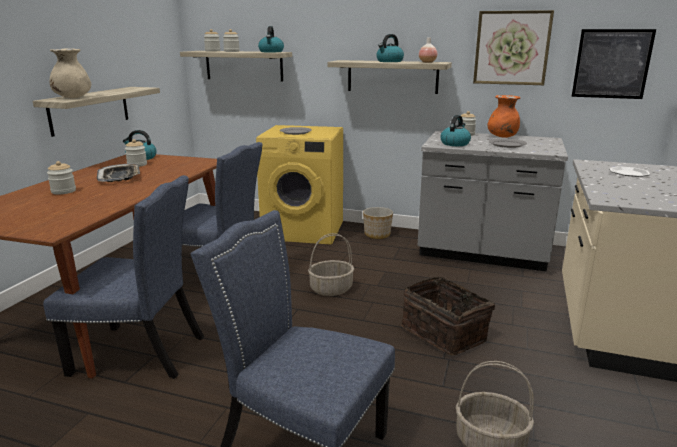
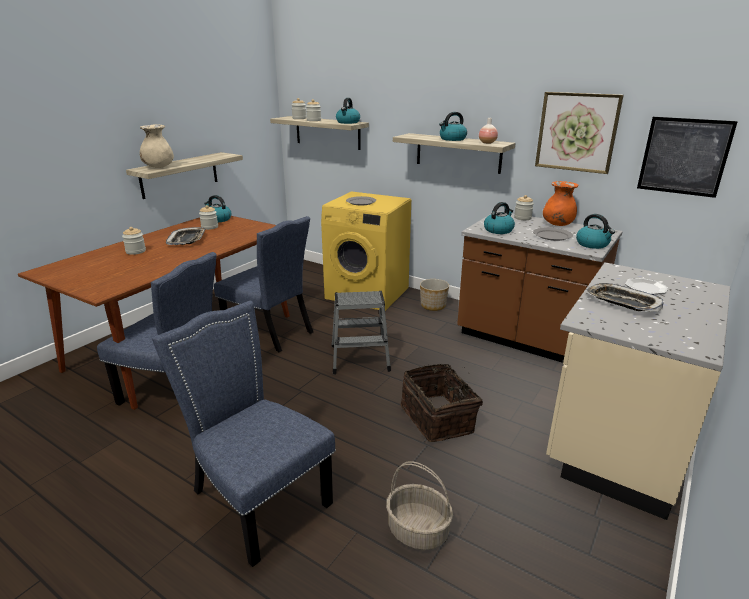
camera: 15 degrees right, 5 degrees up
basket [308,233,354,296] -> grey step ladder [331,291,391,375]
grey counter [418,131,568,272] -> brown counter [457,211,623,363]
none -> kettle [576,214,615,249]
none -> tray [586,283,664,312]

